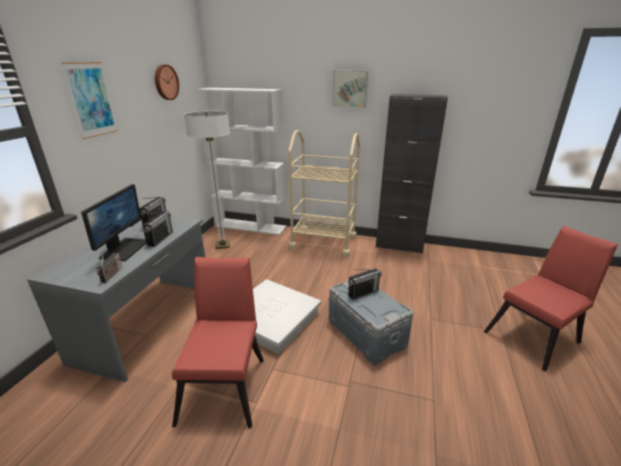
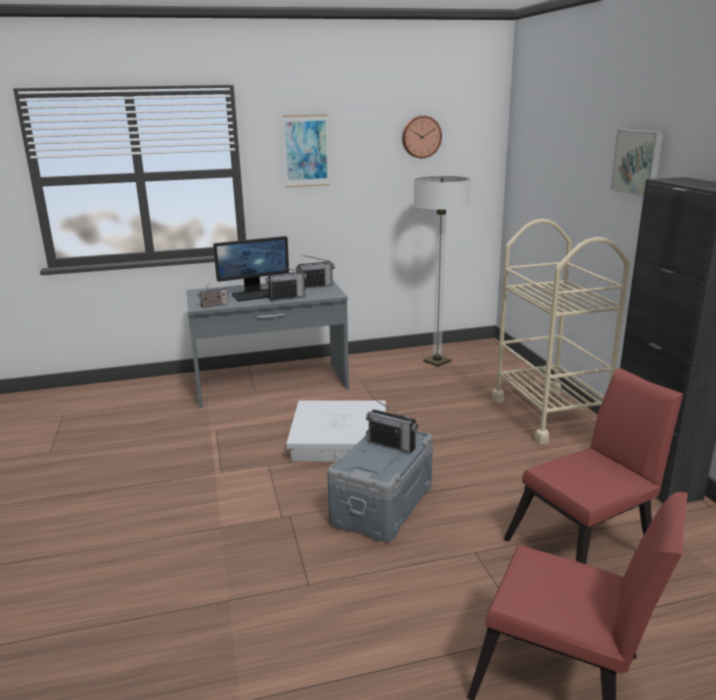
camera: 60 degrees right, 5 degrees down
red chair [172,257,264,428] -> red chair moved to [504,368,683,564]
white bookcase [197,88,286,235] -> none

